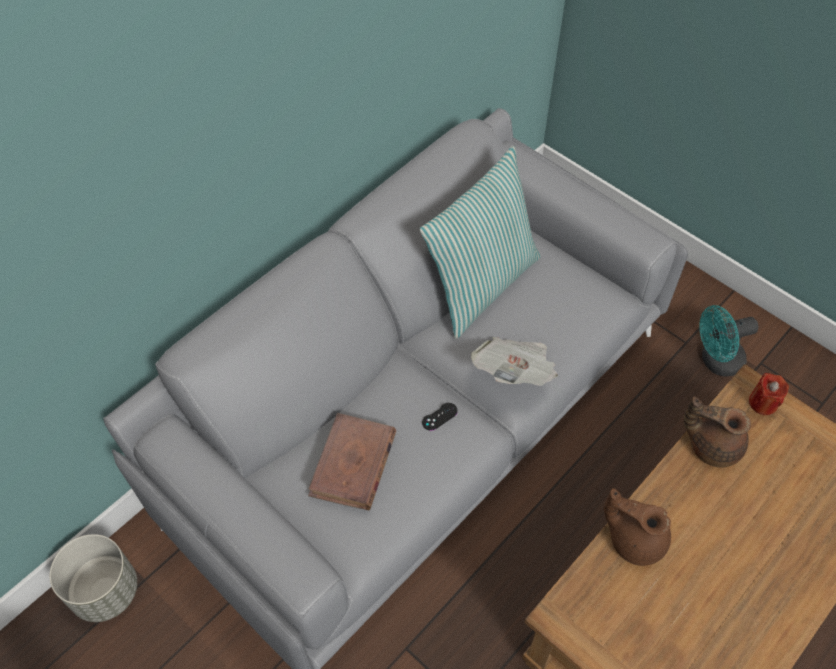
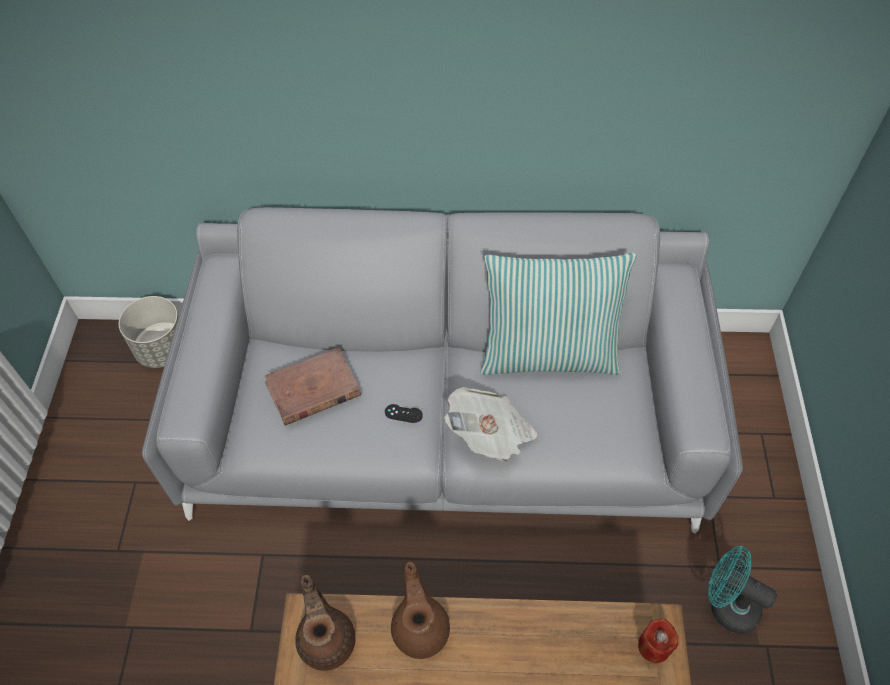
camera: 50 degrees right, 0 degrees up
brown teapot [684,396,751,468] -> brown teapot moved to [295,575,356,671]

